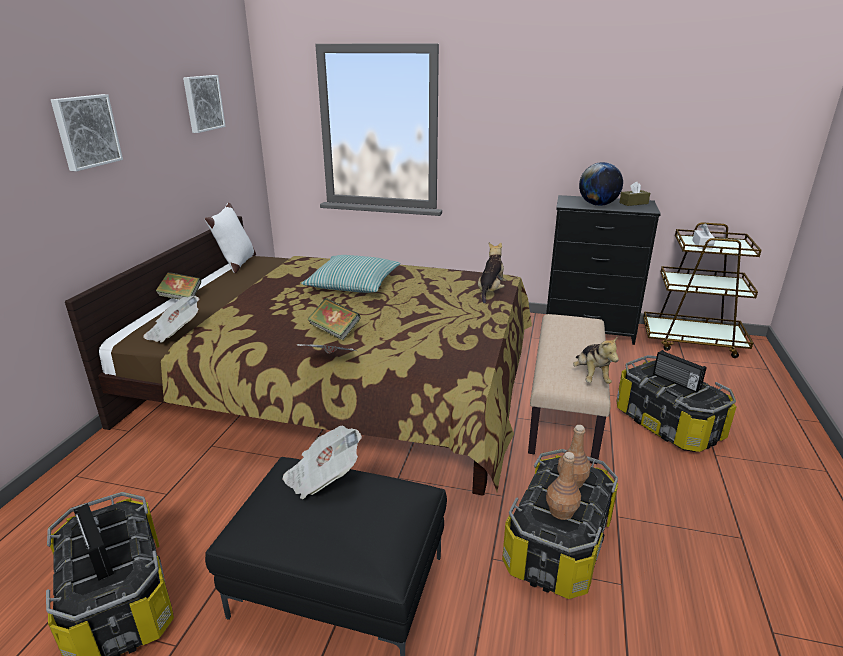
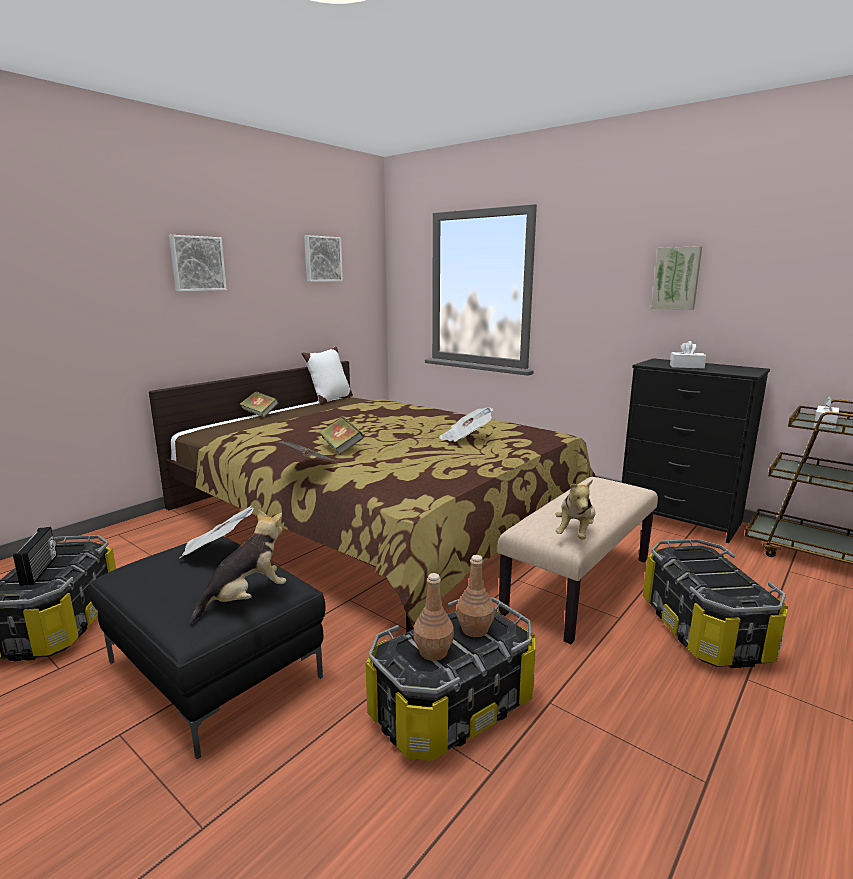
camera: 25 degrees right, 10 degrees down
newspaper [143,296,199,343] -> newspaper moved to [439,407,493,442]
pillow [301,255,400,293] -> none
plush toy [478,243,506,304] -> plush toy moved to [190,509,286,624]
globe [579,162,623,206] -> white tissue box [670,341,706,369]
brown tissue box [619,181,650,206] -> none
radio [653,350,707,393] -> none
none -> picture [651,246,702,310]

